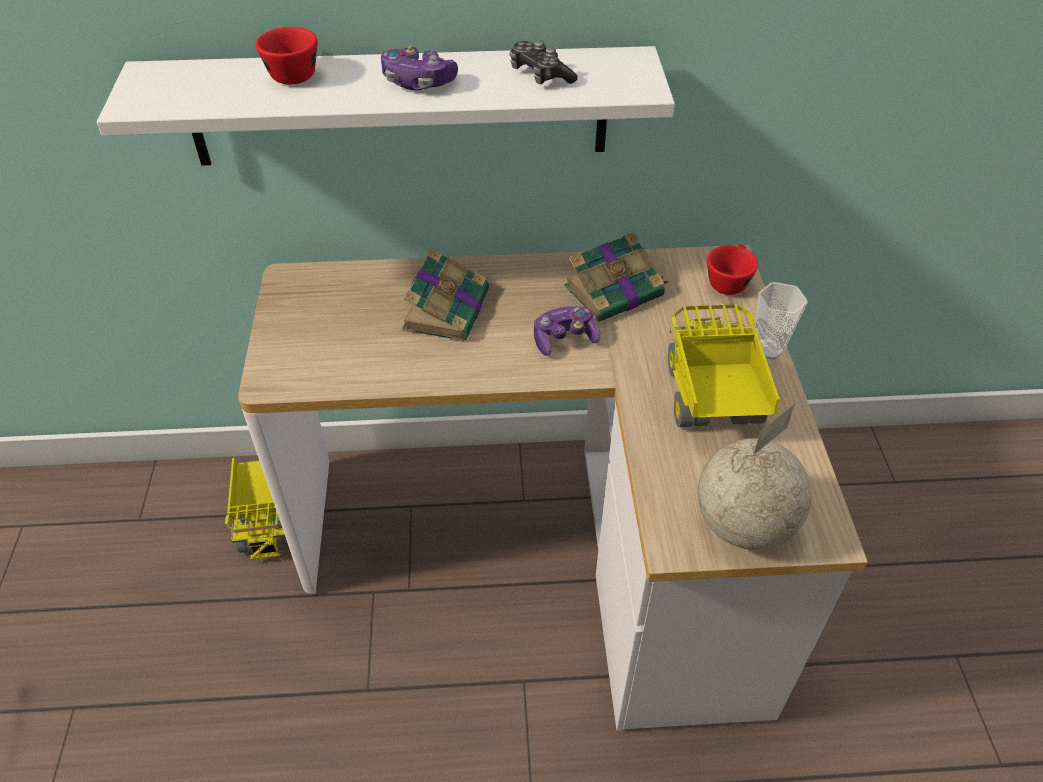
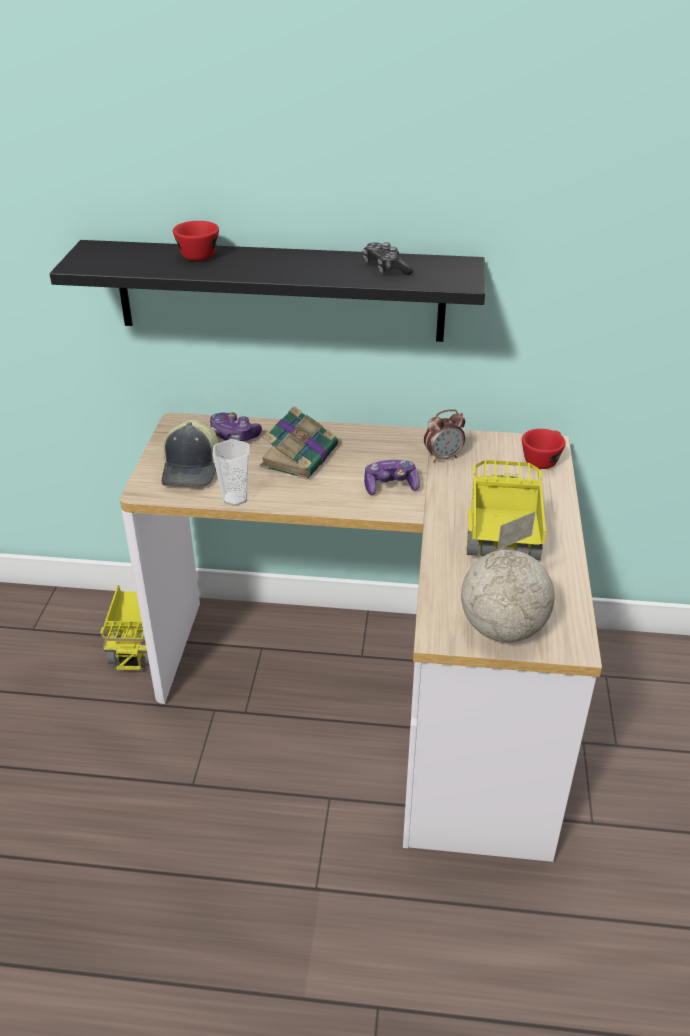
camera: 10 degrees right, 10 degrees down
white shelf [97,46,675,166] -> black shelf [50,240,485,342]
game controller [381,46,458,90] -> game controller moved to [210,412,262,441]
book [564,232,669,322] -> alarm clock [424,409,465,463]
cup [755,282,808,360] -> cup moved to [213,439,249,506]
none -> cap [162,420,219,487]

